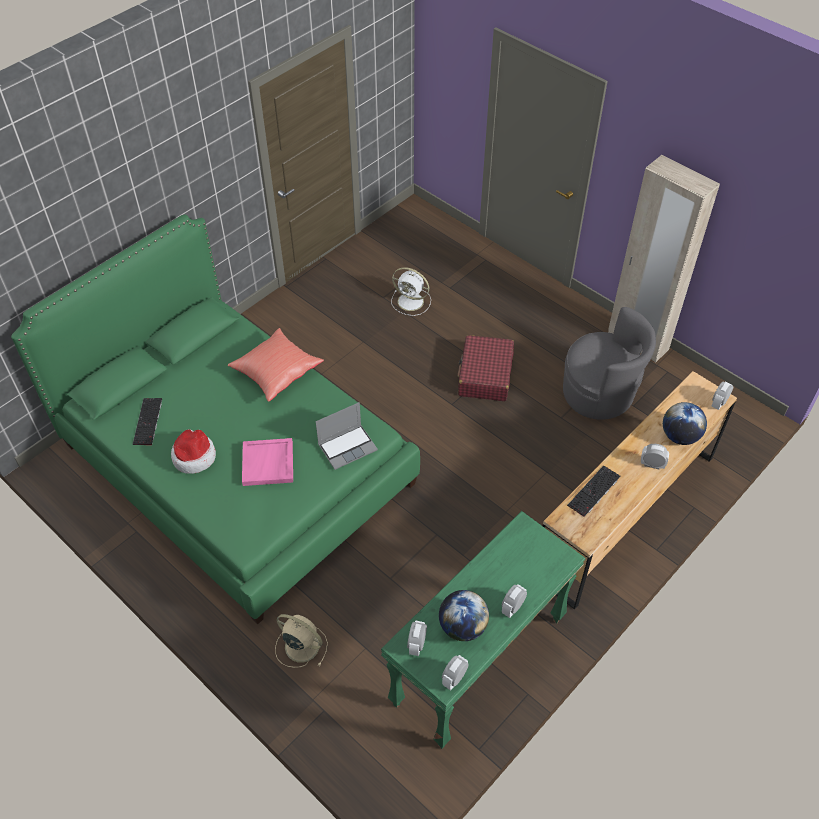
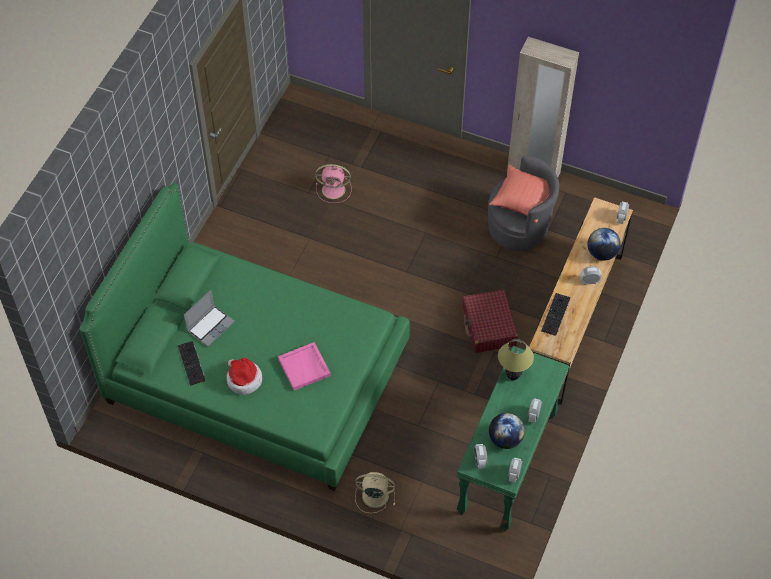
camera: 20 degrees left, 5 degrees up
red pillow [228,328,324,402] -> red pillow moved to [489,164,550,223]
laptop [316,402,378,470] -> laptop moved to [184,290,235,347]
white fan [391,267,431,316] -> pink fan [315,164,351,203]
red suitcase [458,335,514,401] -> red suitcase moved to [463,290,518,353]
none -> table lamp [498,339,534,380]

